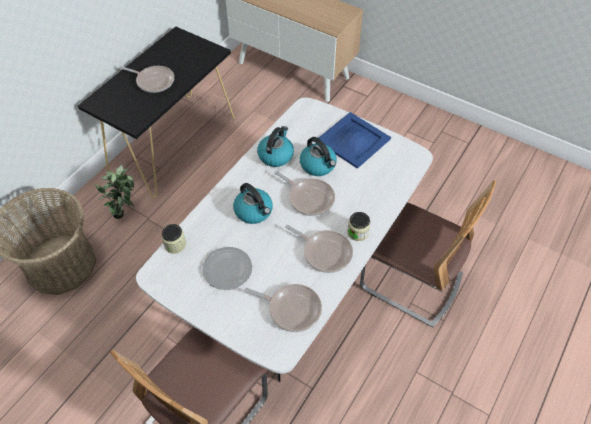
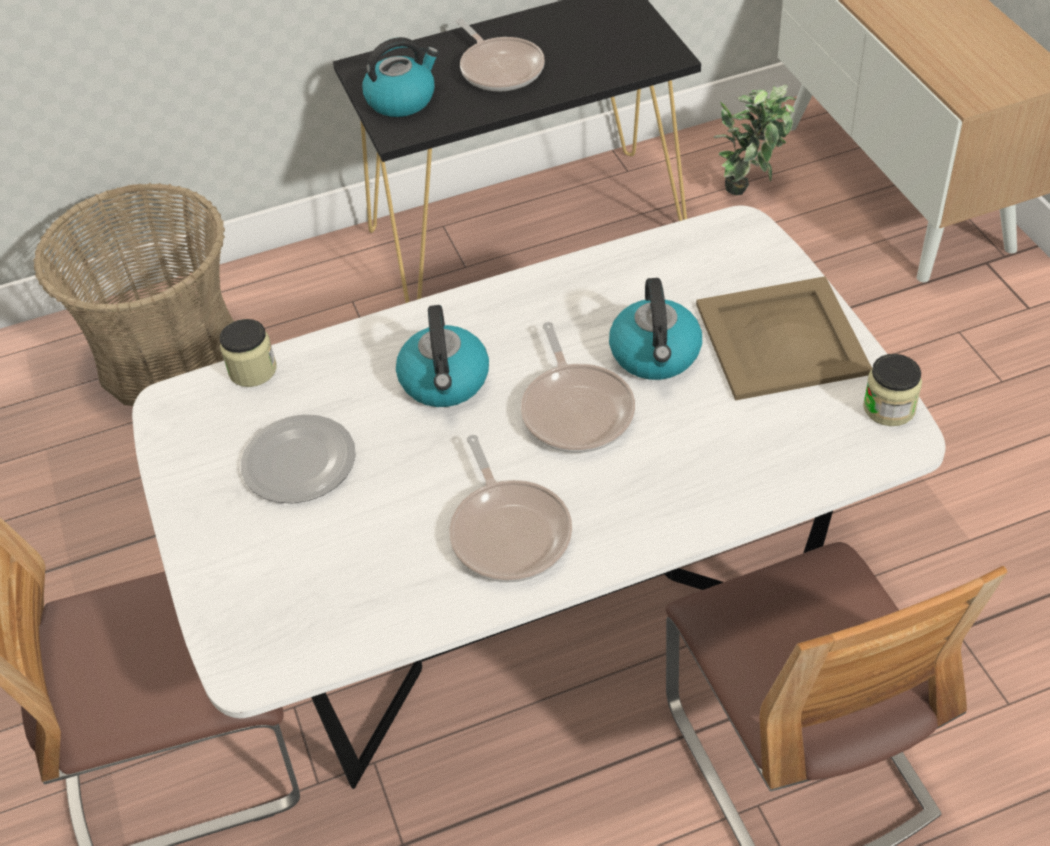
camera: 40 degrees right, 5 degrees down
potted plant [94,165,134,219] -> potted plant moved to [714,84,796,195]
frying pan [244,284,322,332] -> none
kettle [257,126,294,167] -> kettle moved to [362,37,439,117]
blue tray [319,112,391,169] -> beige tray [696,276,872,401]
jar [347,212,370,241] -> jar moved to [863,354,922,426]

